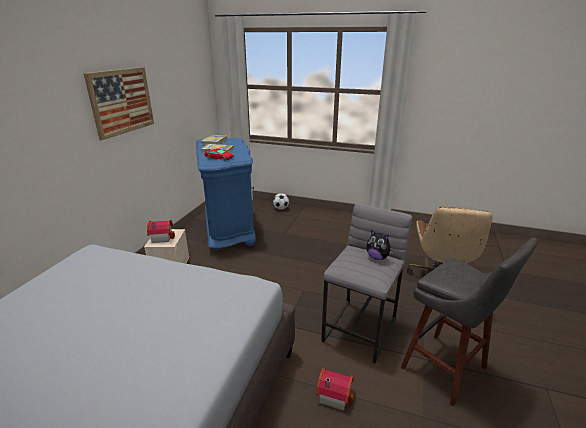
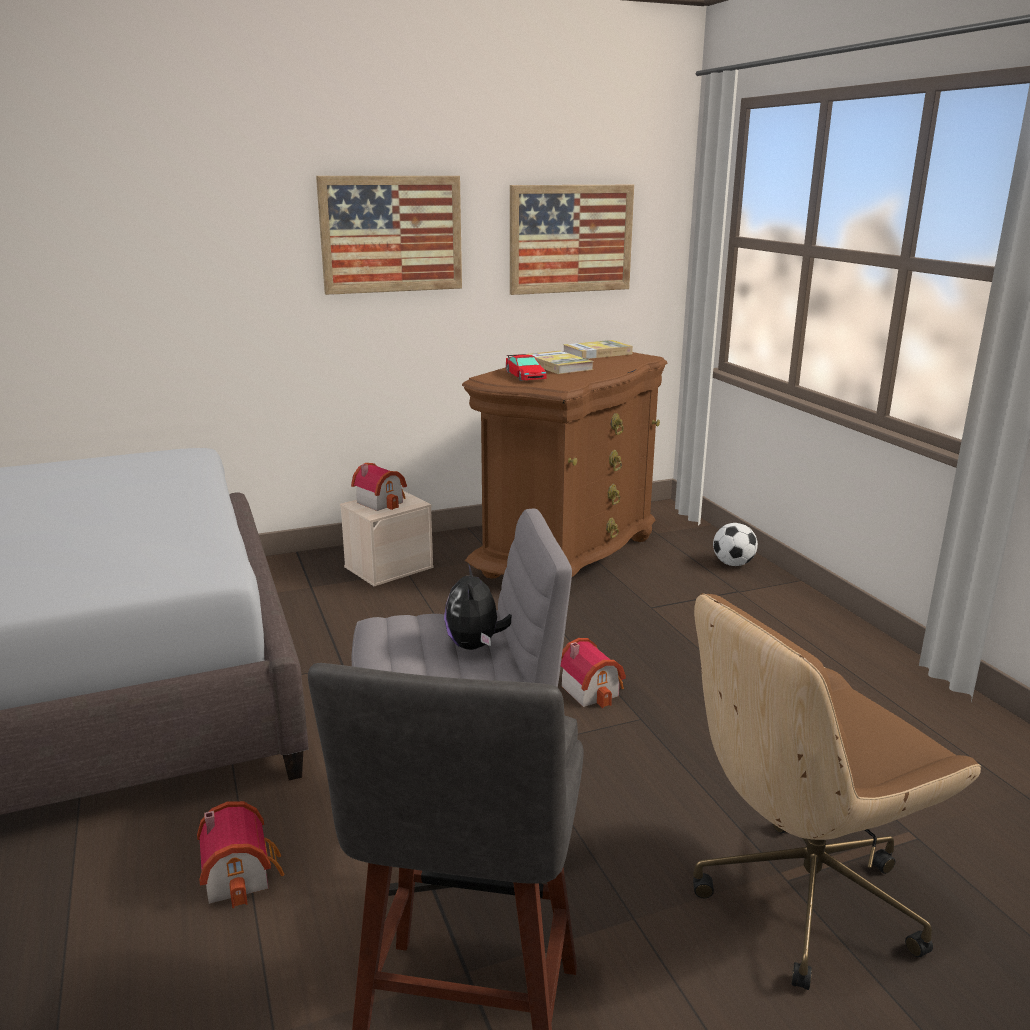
camera: 50 degrees right, 5 degrees down
blue dresser [196,138,256,251] -> brown dresser [462,351,667,579]
none -> picture [510,185,634,295]
none -> toy house [561,638,626,708]

